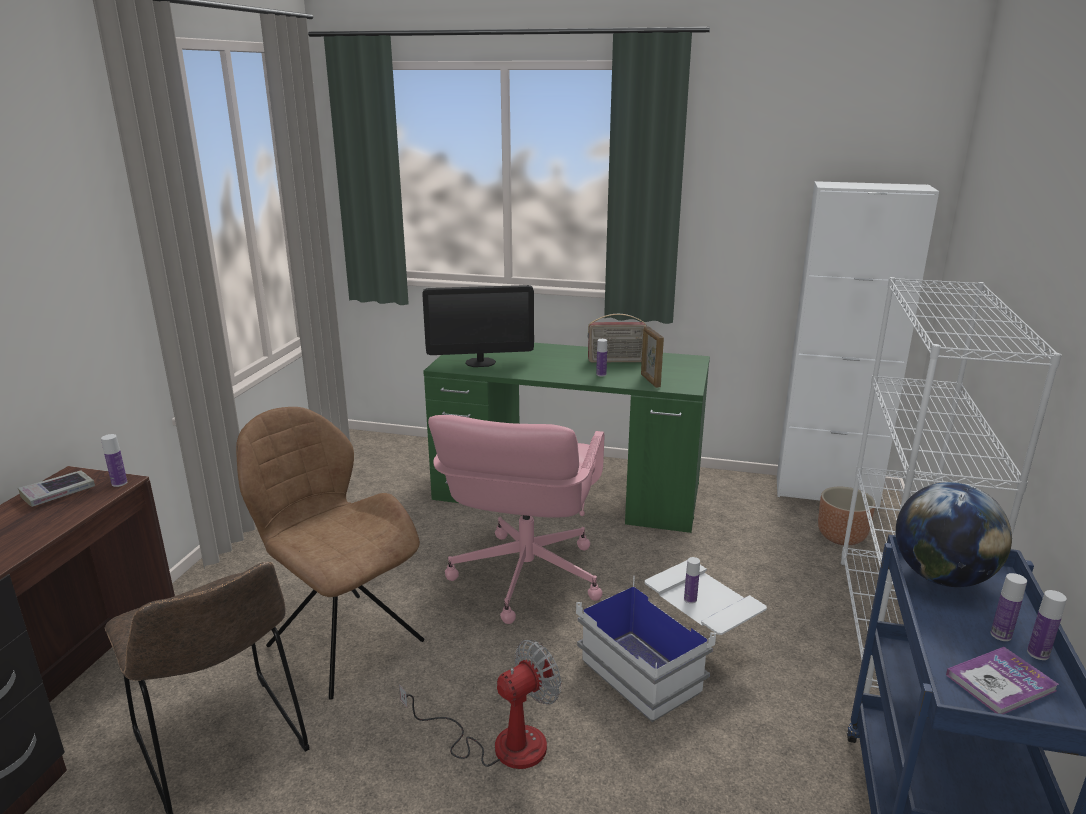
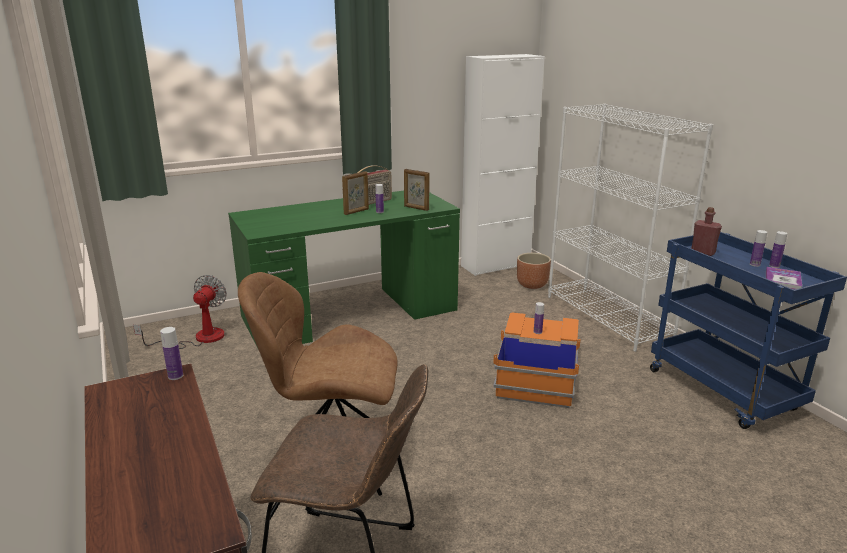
camera: 40 degrees left, 0 degrees up
book [18,471,95,507] -> none
fan [399,640,562,769] -> fan moved to [133,275,227,349]
monitor [422,285,534,367] -> none
pink office chair [428,415,604,624] -> none
white storage box [576,560,767,722] -> orange storage box [493,313,581,408]
globe [896,482,1012,587] -> red bottle [691,207,722,256]
none -> picture frame [342,171,369,215]

